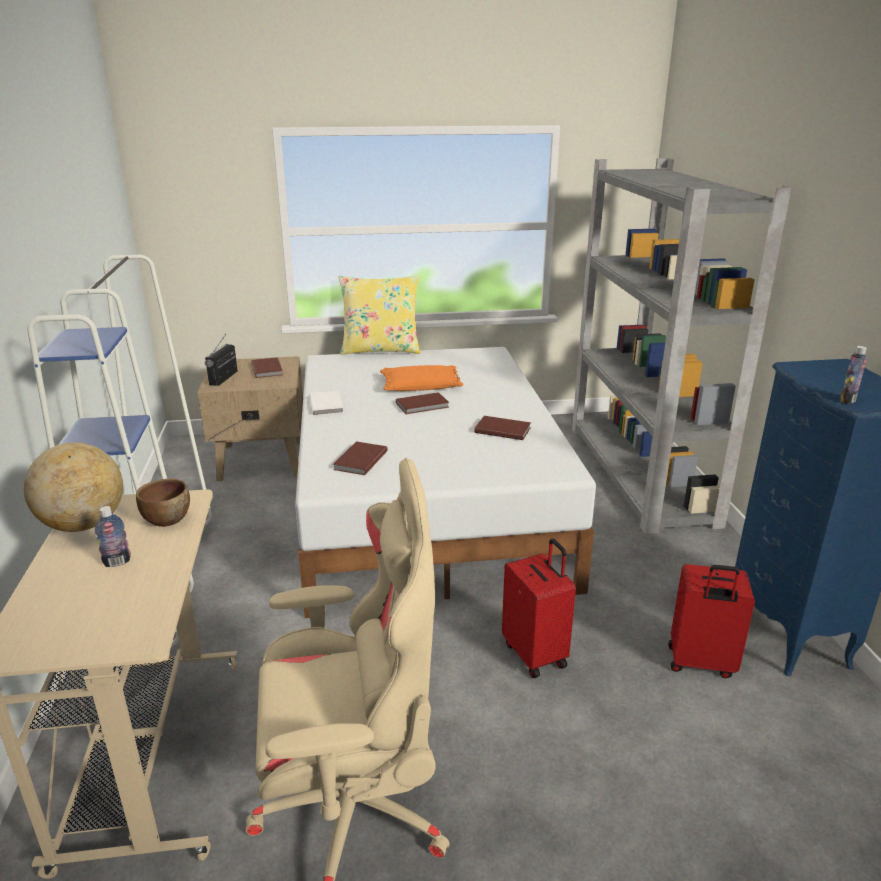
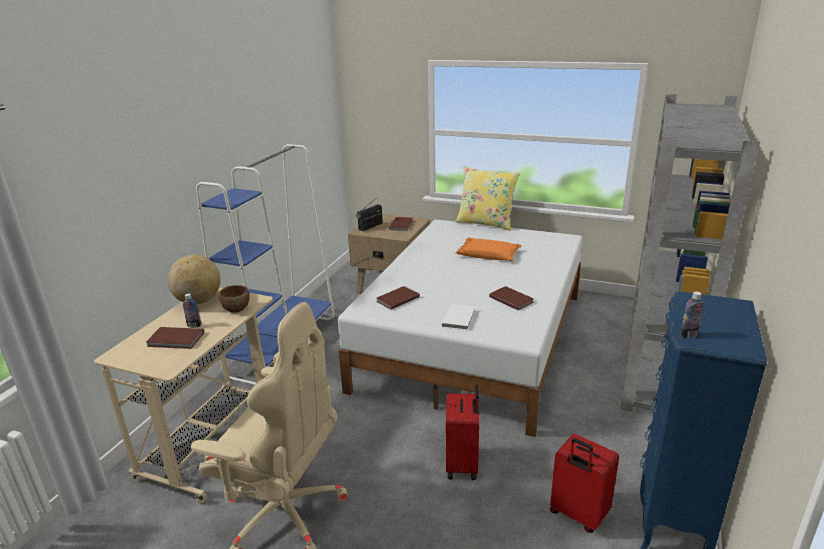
camera: 30 degrees right, 0 degrees up
white book [309,391,344,416] -> white book moved to [442,304,475,330]
brown book [396,392,449,414] -> brown book moved to [146,327,204,349]

